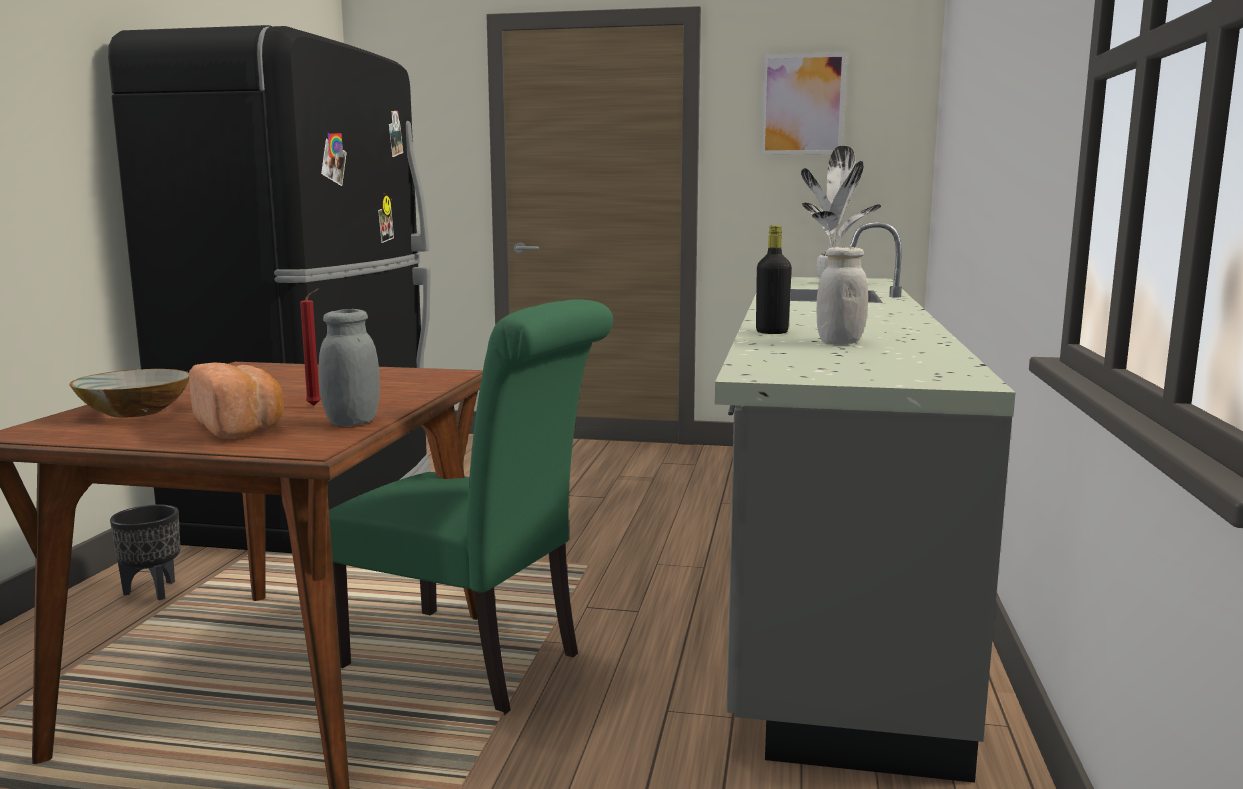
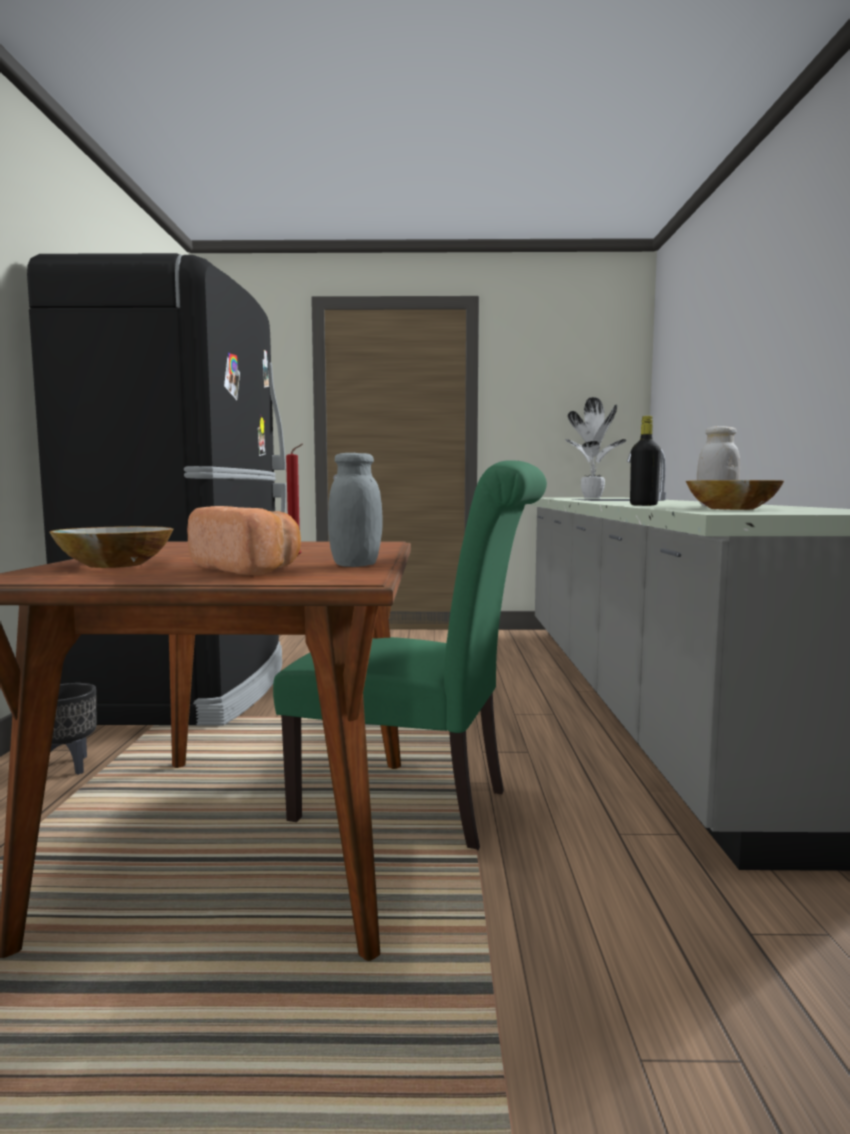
camera: 10 degrees left, 5 degrees down
picture [760,52,847,155] -> none
none -> bowl [686,480,784,510]

